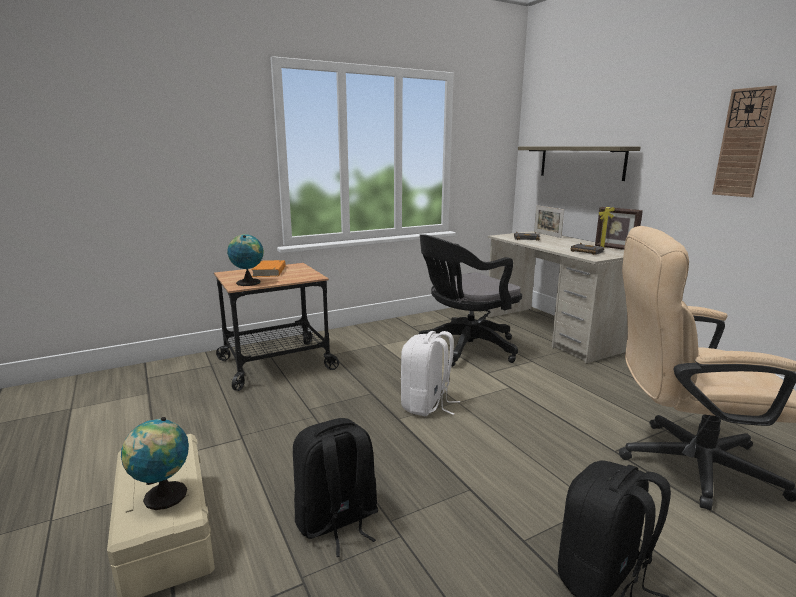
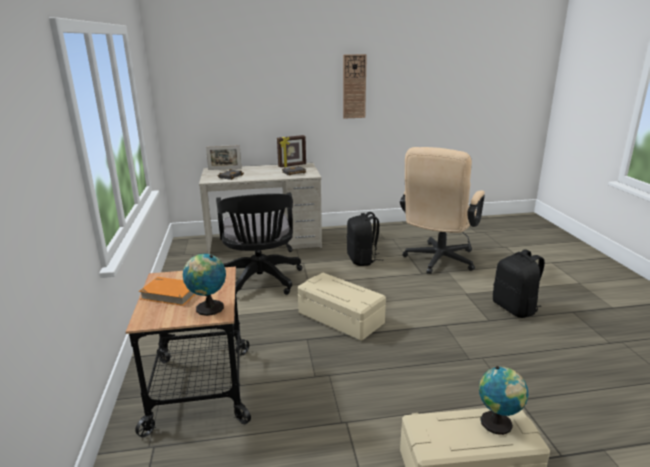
camera: 70 degrees left, 5 degrees up
black backpack [293,418,378,557] -> black backpack moved to [347,212,384,266]
white backpack [401,331,460,416] -> beige storage box [298,272,386,341]
shelf [518,146,641,181] -> none

